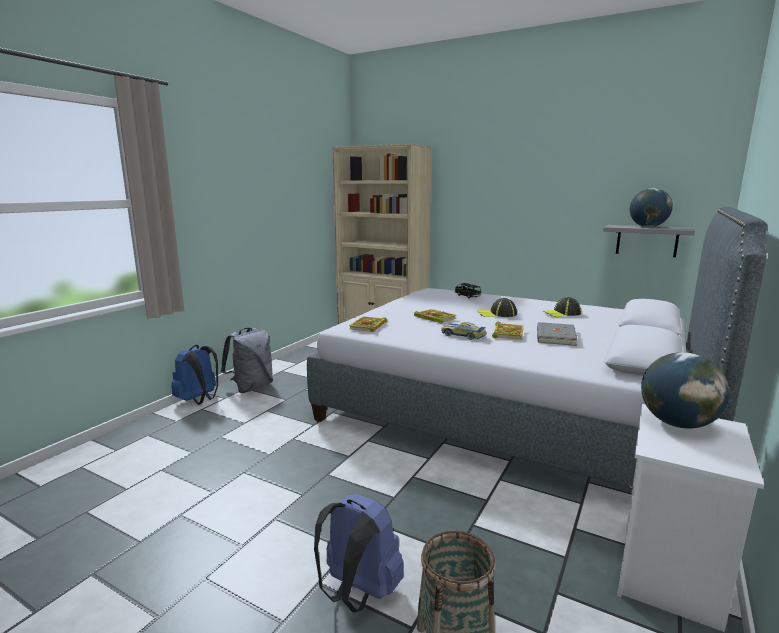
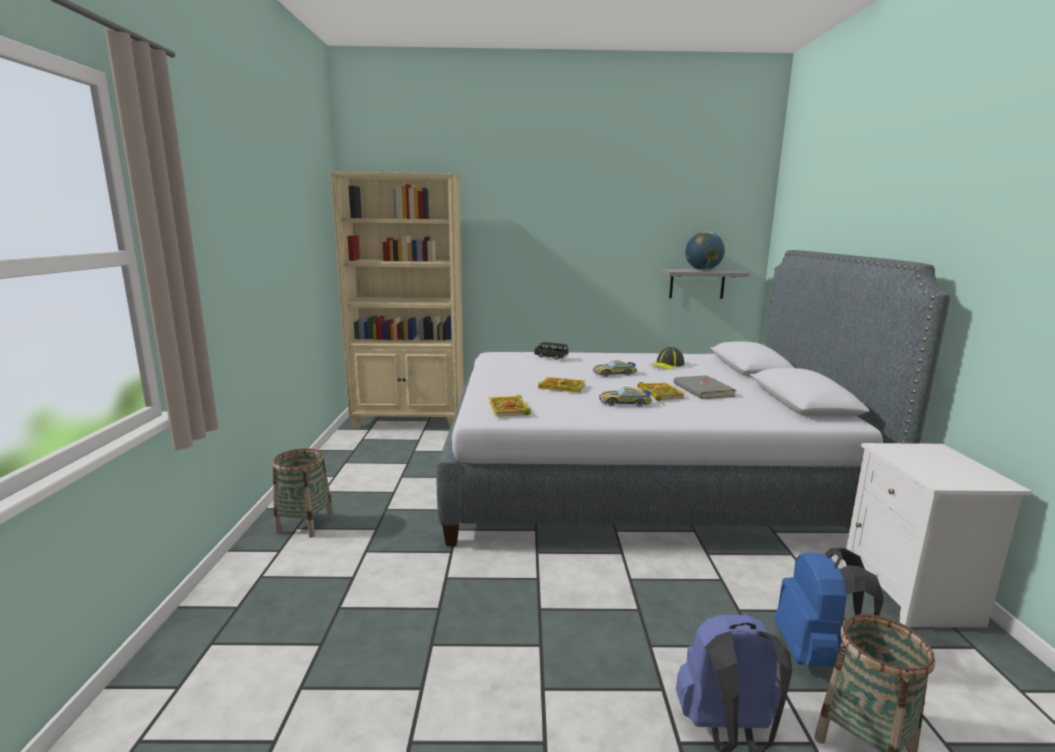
camera: 30 degrees left, 0 degrees up
blue backpack [172,345,218,405] -> blue backpack moved to [775,547,884,667]
grey backpack [221,328,273,393] -> basket [273,448,334,538]
cap [477,298,517,317] -> toy car [593,360,637,377]
globe [641,352,729,429] -> none

